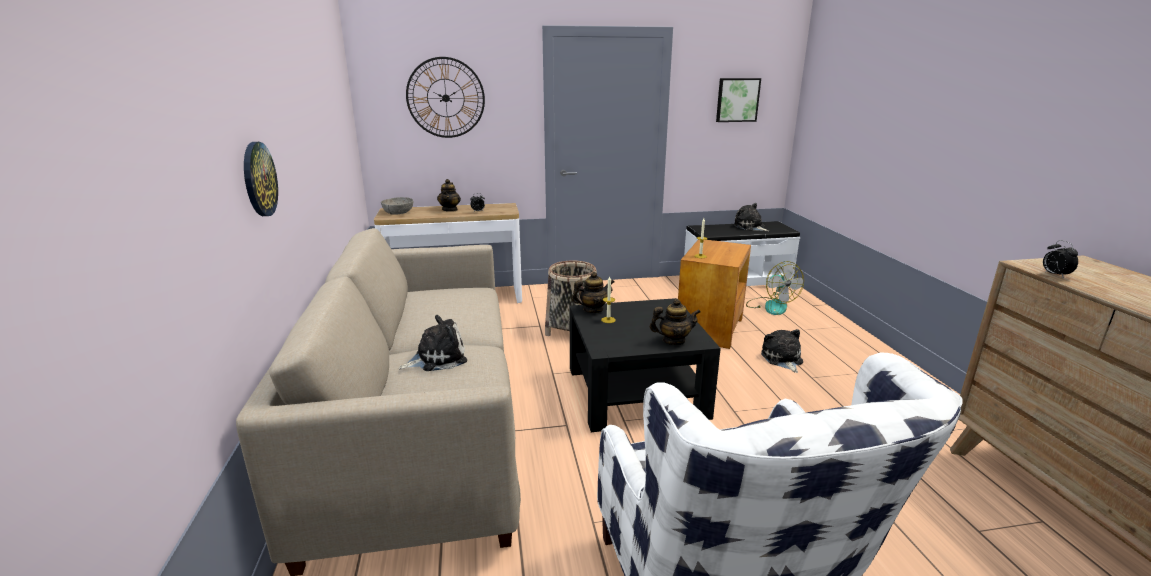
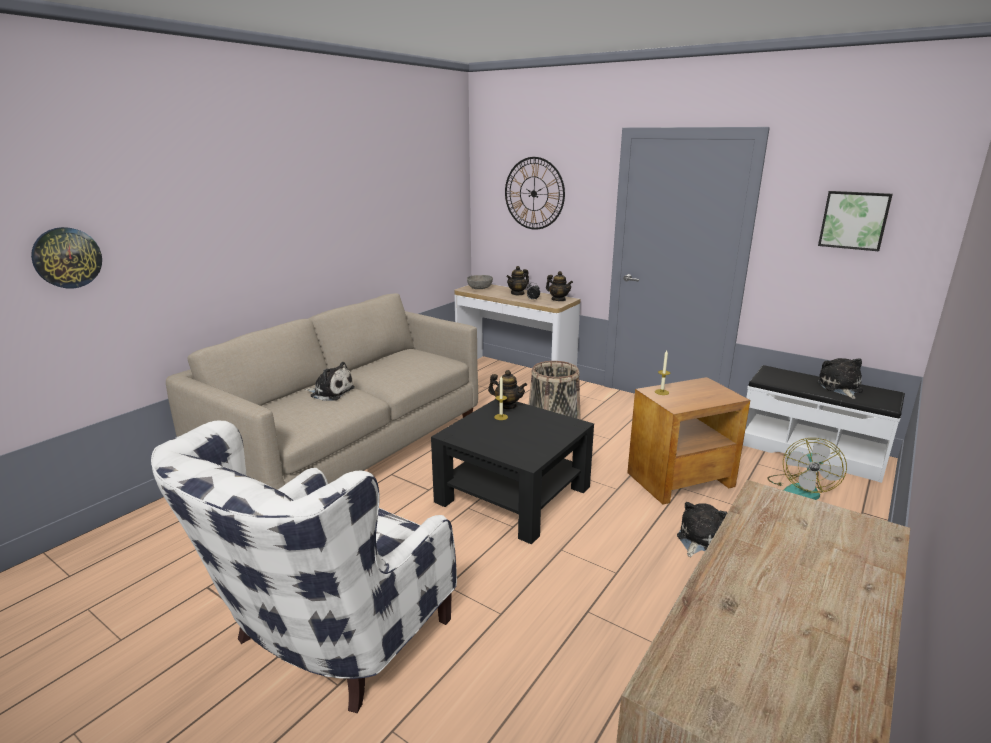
camera: 45 degrees right, 0 degrees up
wall clock [244,142,278,216] -> wall clock moved to [31,227,102,288]
teapot [650,299,701,345] -> teapot moved to [546,271,573,301]
alarm clock [1043,240,1078,278] -> none

